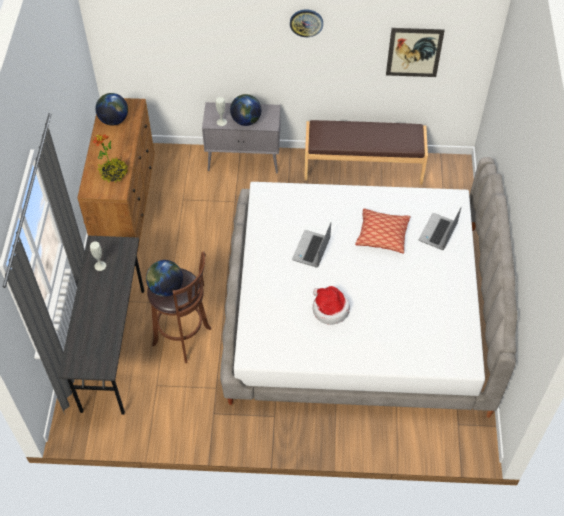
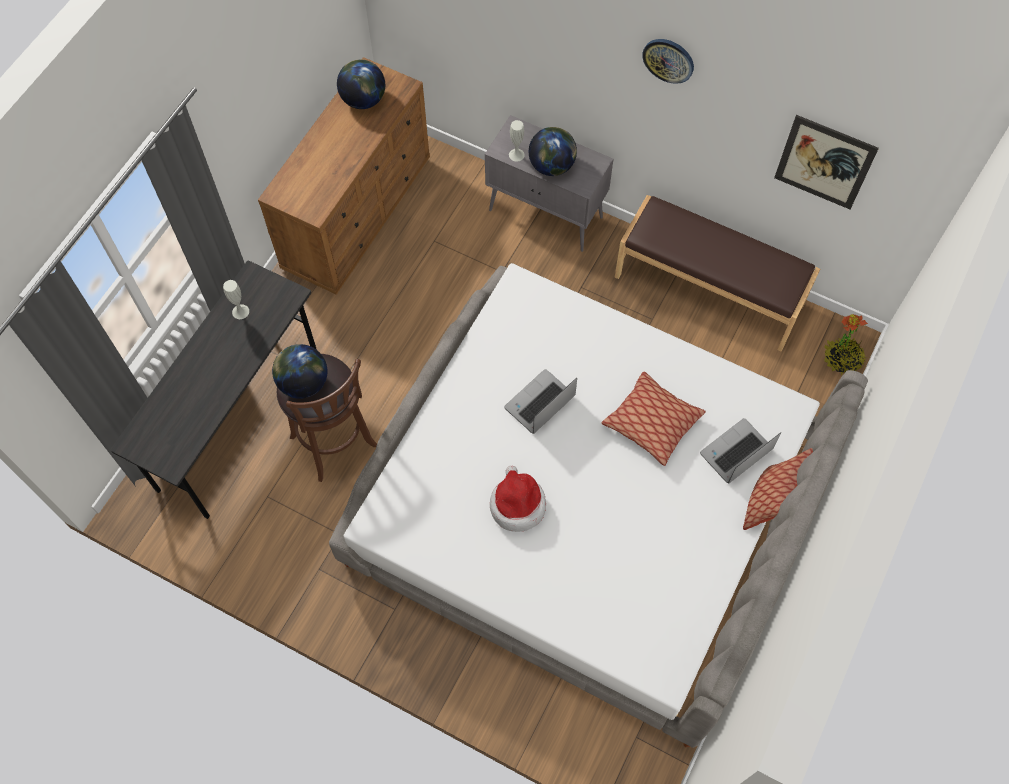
camera: 25 degrees right, 10 degrees up
potted plant [93,134,128,183] -> potted plant moved to [824,314,868,376]
none -> pillow [743,448,813,530]

